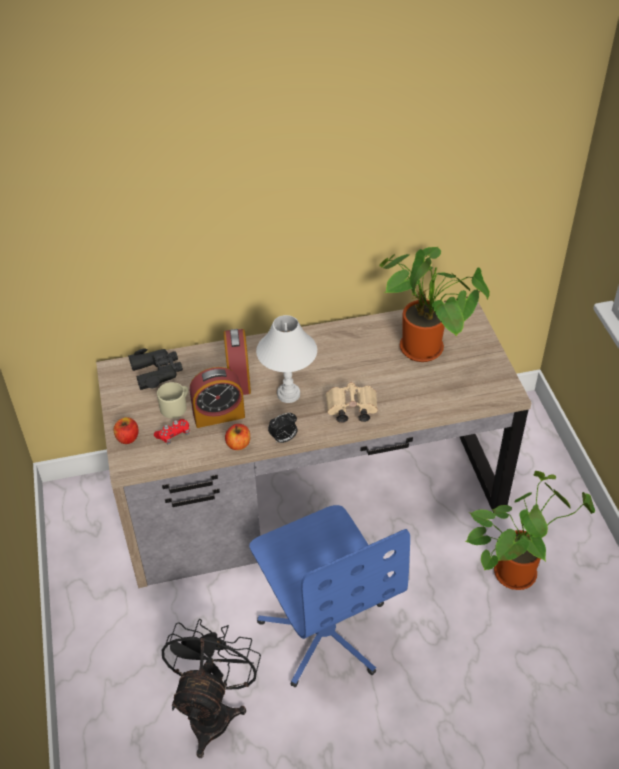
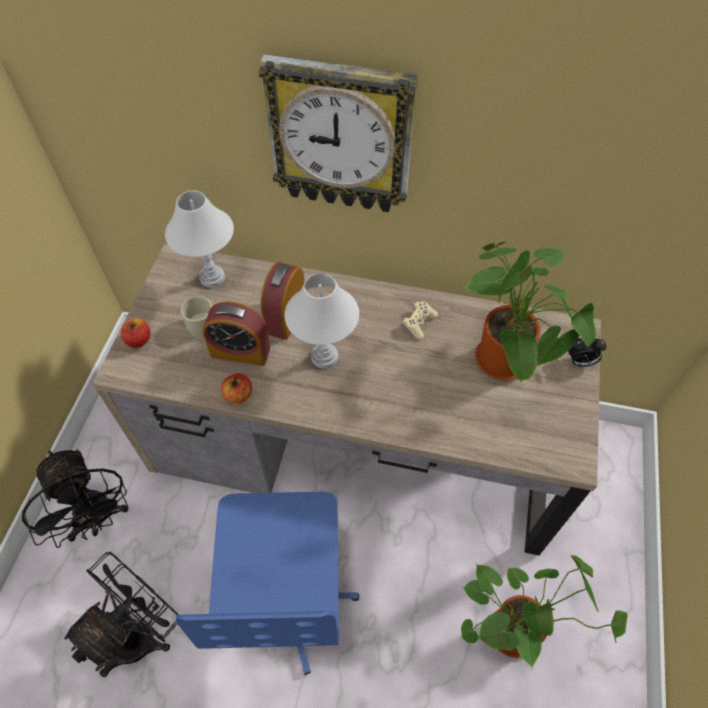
camera: 25 degrees right, 10 degrees up
black binoculars [128,348,183,390] -> white table lamp [165,191,234,288]
red game controller [154,419,190,444] -> none
alarm clock [268,413,298,443] -> alarm clock moved to [568,338,607,367]
beige binoculars [326,382,378,423] -> none
none -> black fan [22,449,128,548]
none -> wall clock [259,54,418,212]
none -> beige game controller [403,302,438,340]

